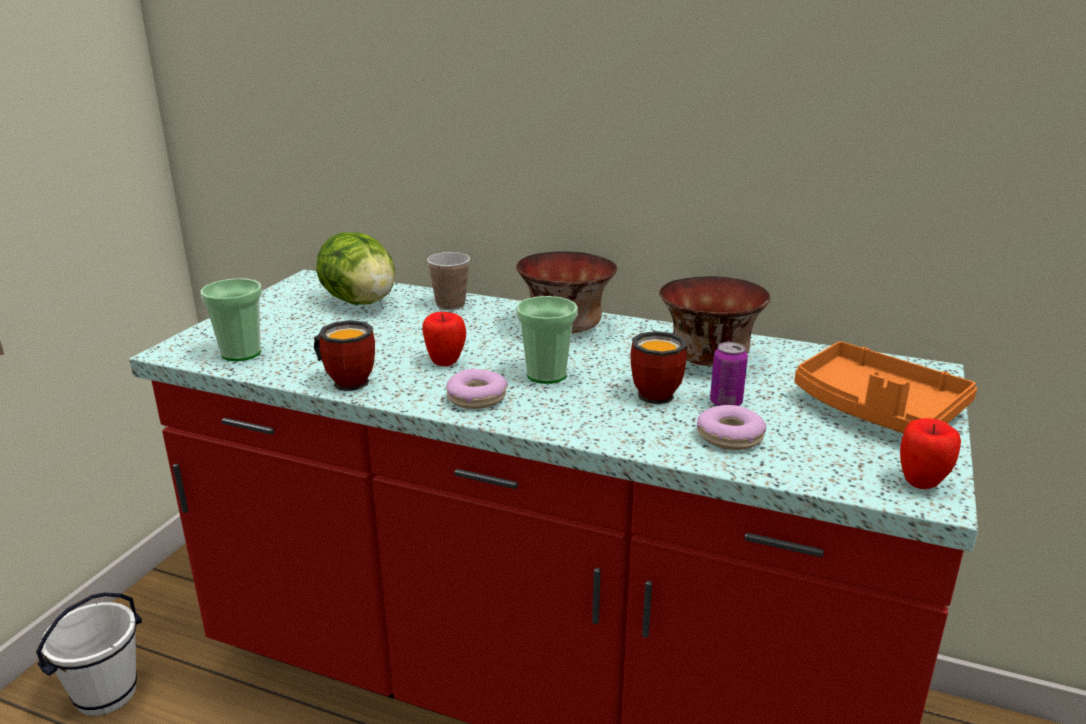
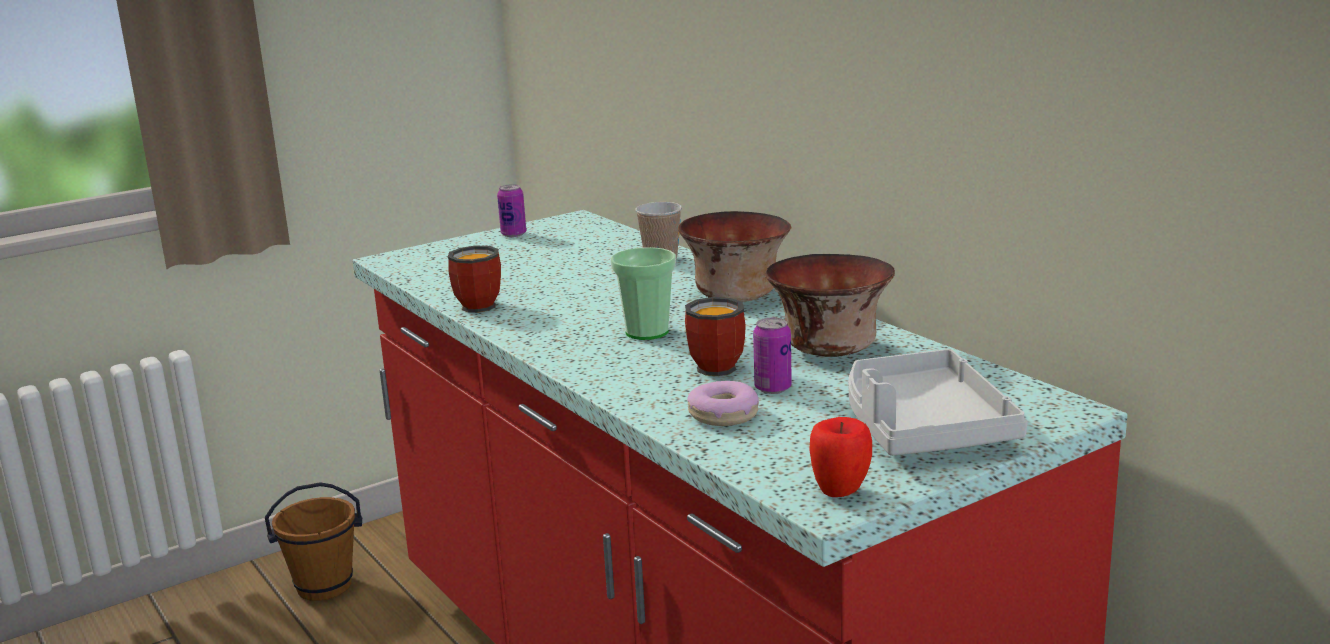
camera: 35 degrees right, 5 degrees down
white bucket [36,593,142,716] -> brown bucket [265,482,362,601]
cup [201,279,262,361] -> none
lettuce [316,232,395,305] -> none
apple [423,312,466,366] -> none
donut [446,369,508,409] -> none
orange tray [795,341,977,433] -> grey tray [848,349,1027,456]
none -> can [497,184,527,237]

